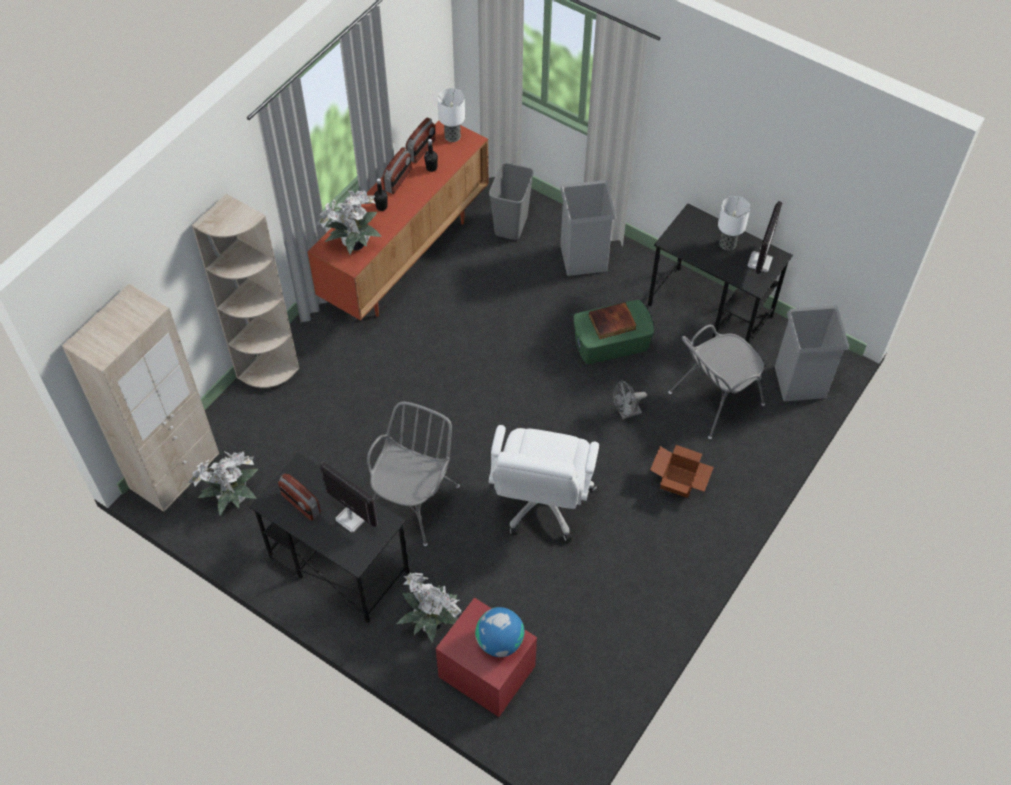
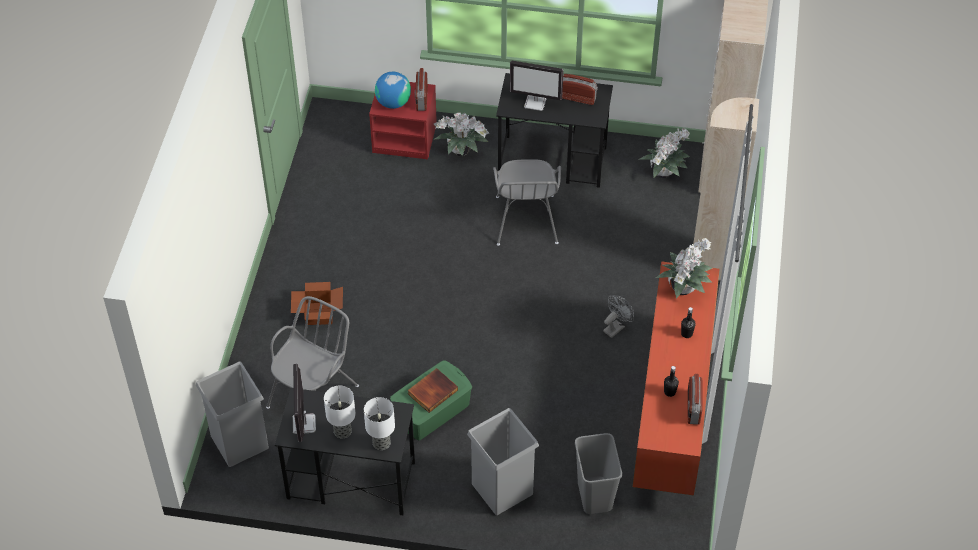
camera: 155 degrees right, 5 degrees down
radio [383,147,412,194] -> radio moved to [415,68,428,111]
table lamp [438,88,465,142] -> table lamp moved to [364,397,395,450]
white office chair [489,425,599,542] -> none
grey fan [613,381,647,419] -> grey fan moved to [603,295,634,338]

